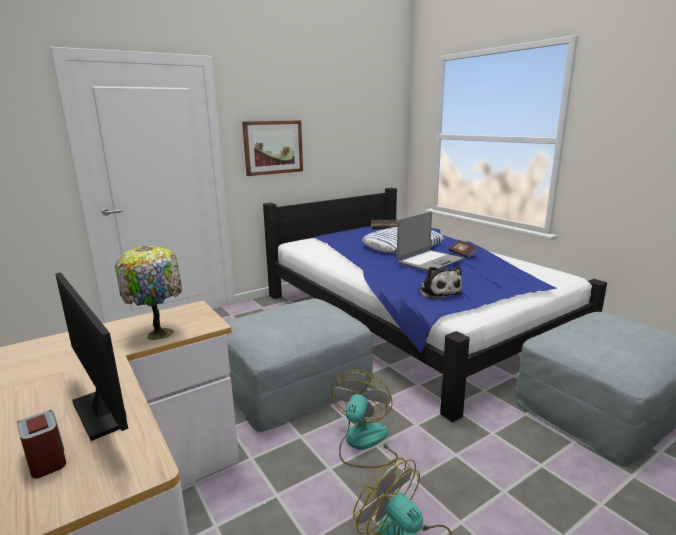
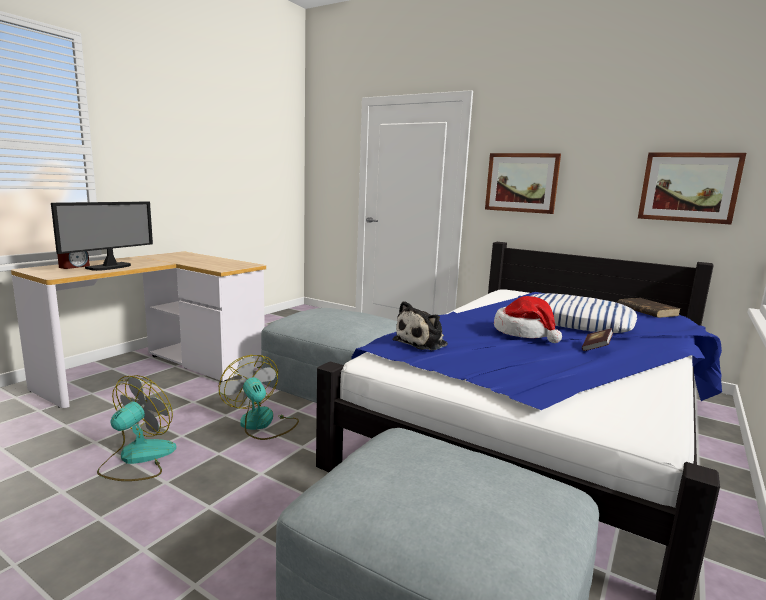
camera: 65 degrees right, 5 degrees down
table lamp [115,246,182,340] -> none
fan [331,370,398,468] -> fan turned 120 degrees counterclockwise [219,355,299,440]
laptop [397,212,463,271] -> hat [494,296,562,343]
none -> picture [638,152,746,224]

